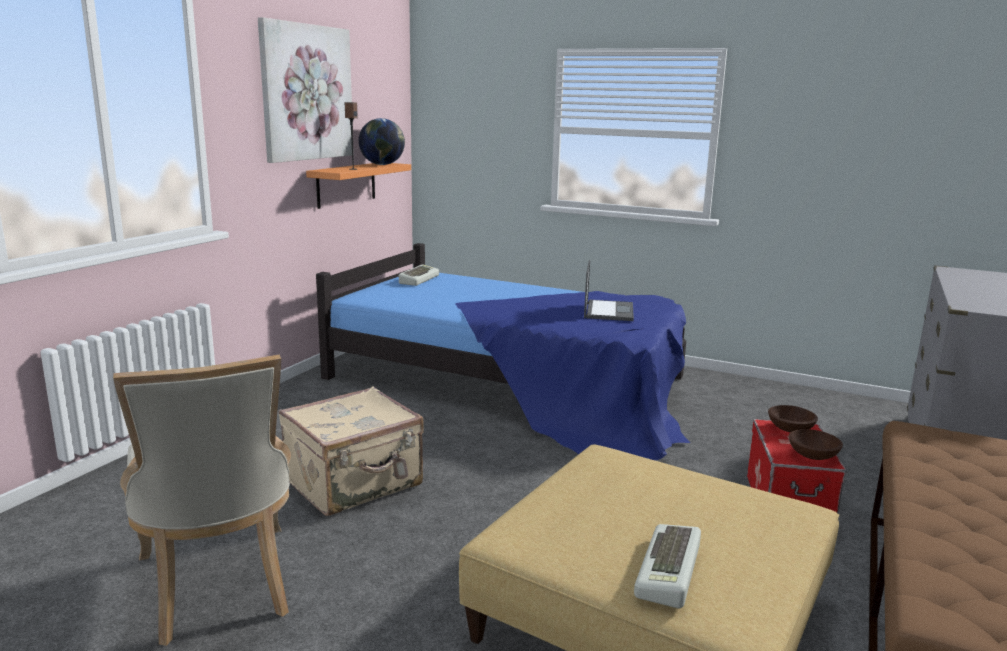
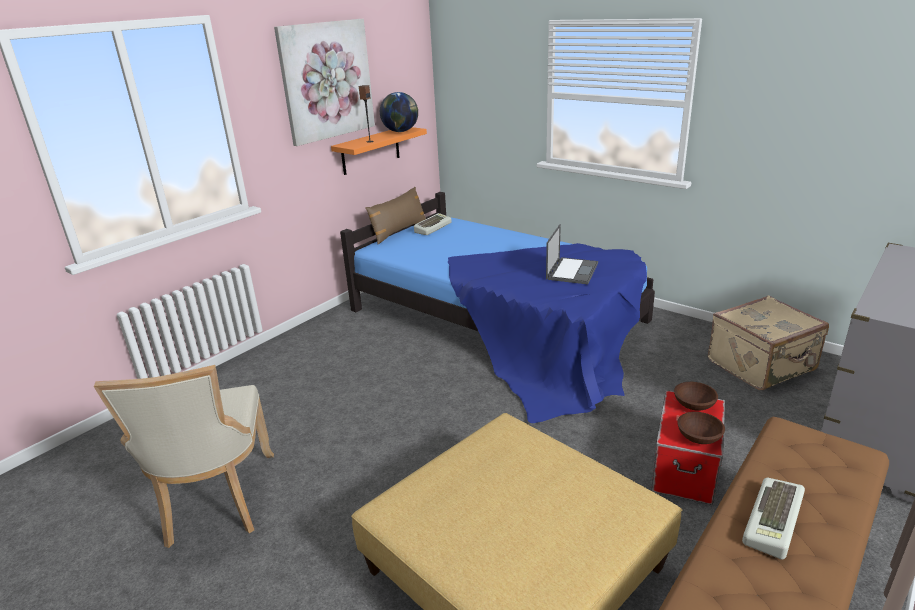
camera: 15 degrees right, 10 degrees up
beige suitcase [279,386,424,516] -> beige suitcase moved to [708,295,829,390]
keyboard [634,524,701,608] -> keyboard moved to [742,478,805,559]
none -> brown pillow [365,187,426,244]

